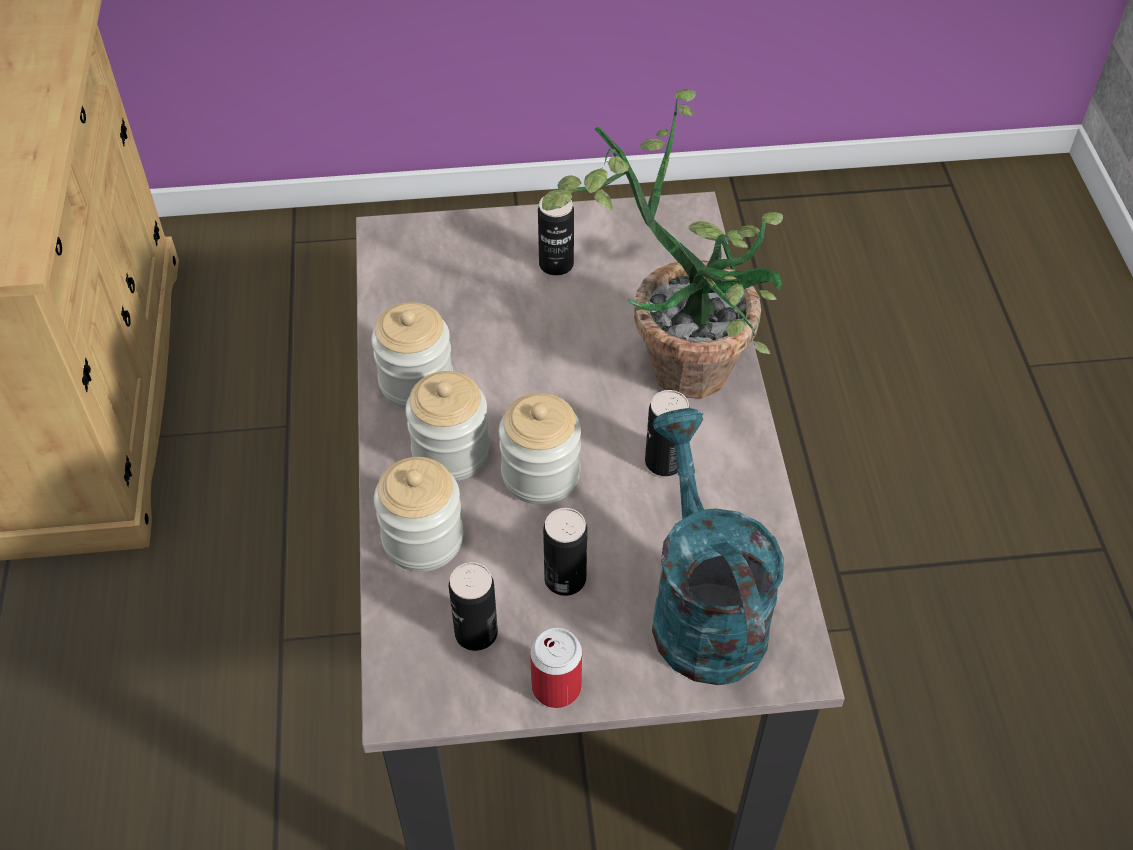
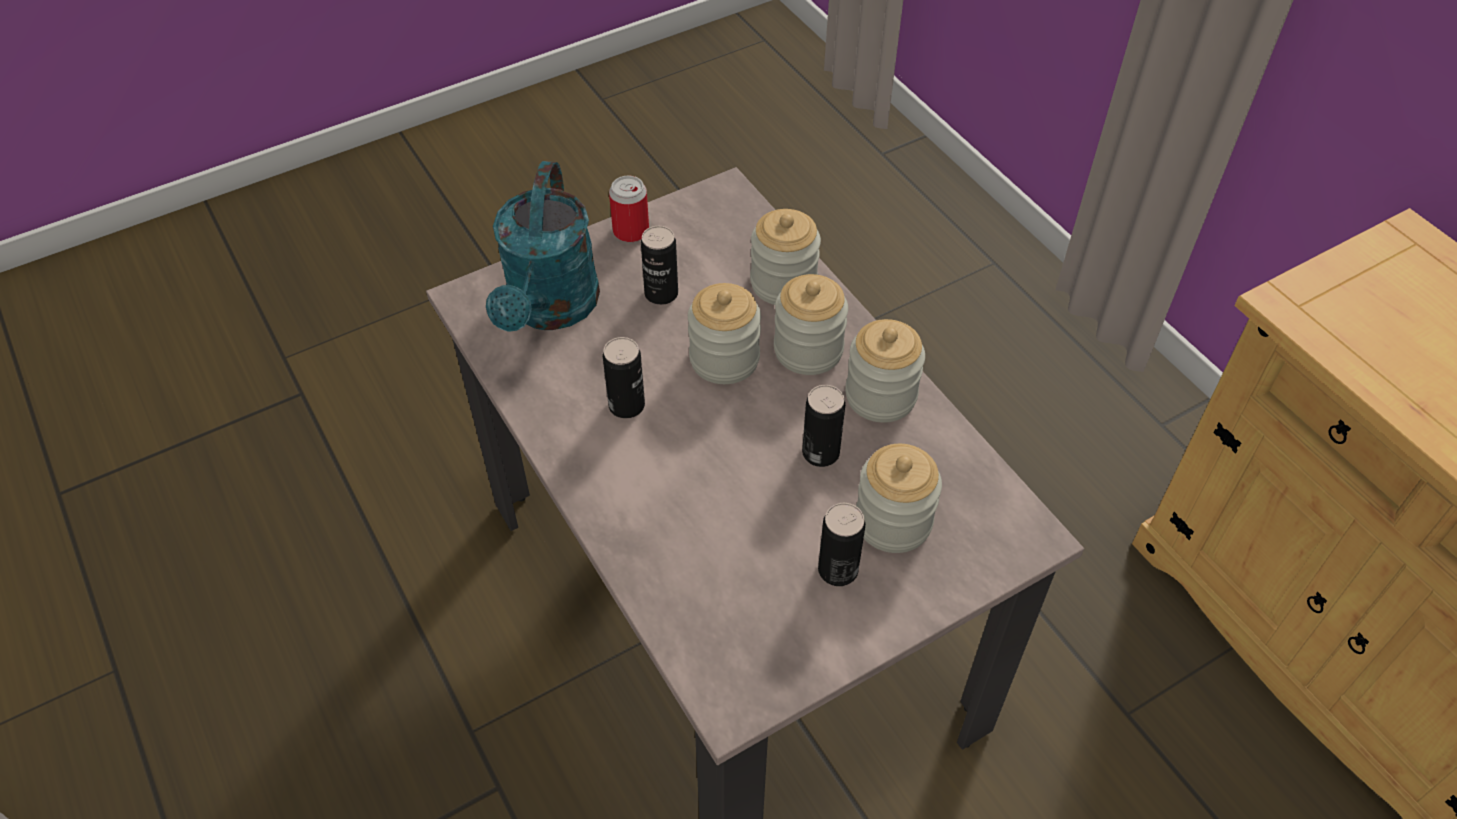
camera: 155 degrees right, 0 degrees up
can [449,562,498,651] -> can moved to [802,385,845,467]
potted plant [542,89,783,399] -> none
turquoise watering can [652,408,784,685] -> turquoise watering can turned 45 degrees clockwise [486,161,600,332]
none -> jar [856,444,942,553]

